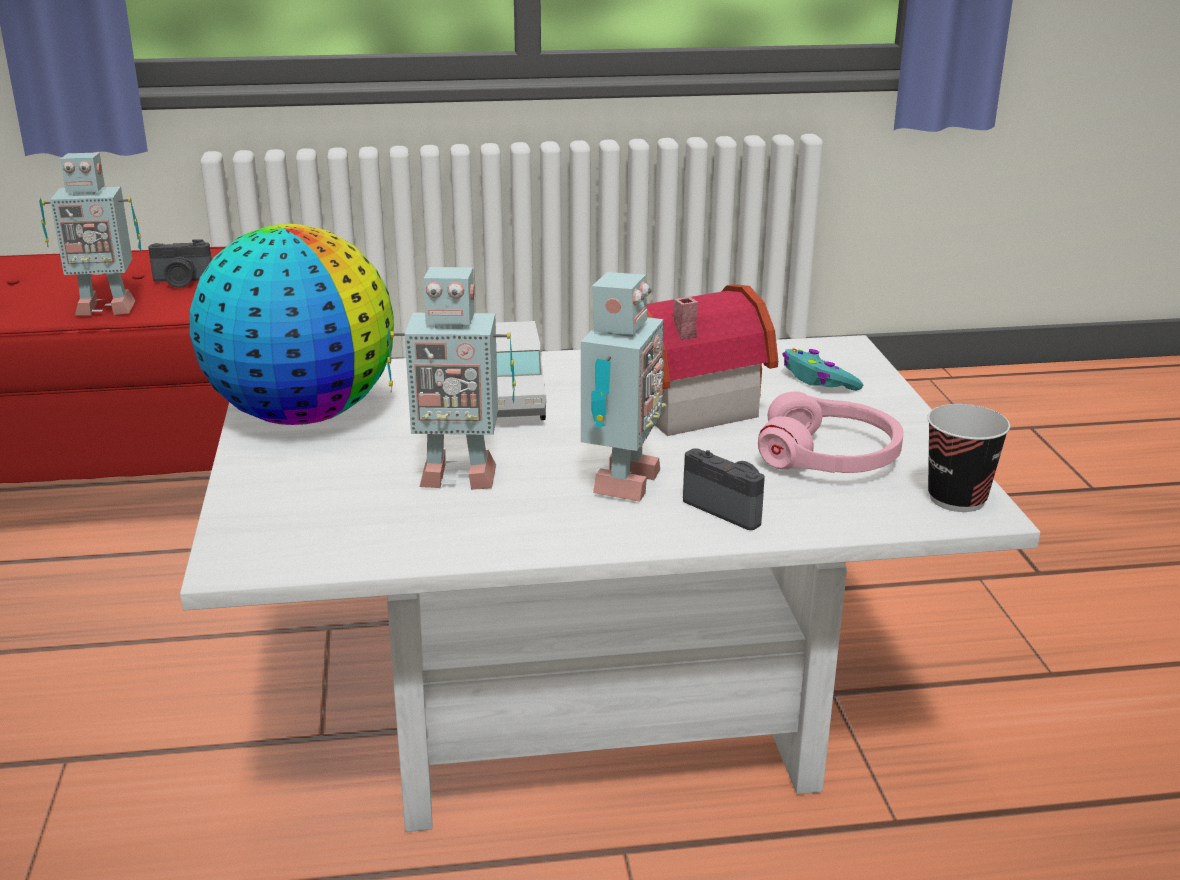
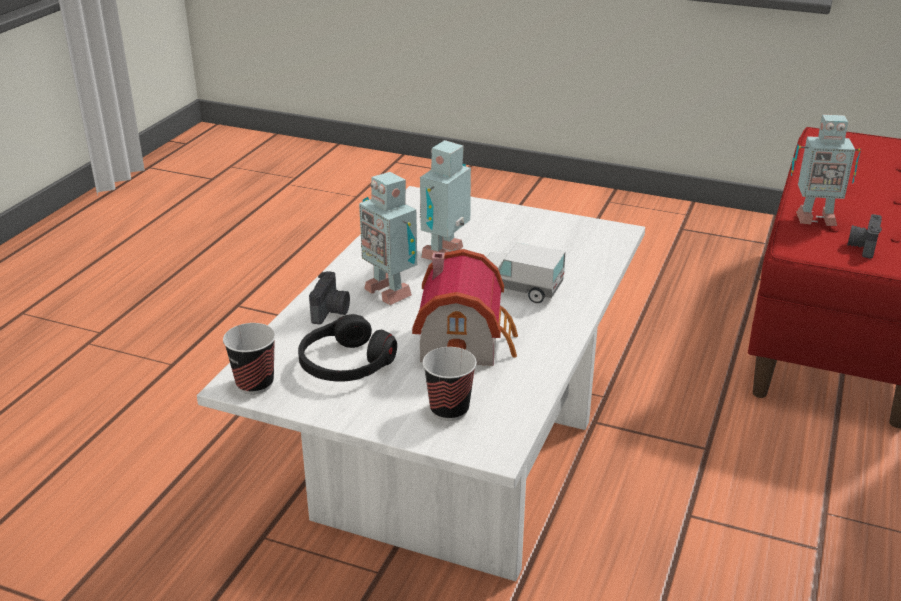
camera: 120 degrees right, 5 degrees up
toy robot [39,152,141,315] -> toy robot turned 105 degrees counterclockwise [791,114,861,226]
globe [190,224,394,425] -> none
camera [683,448,765,530] -> camera turned 60 degrees counterclockwise [309,271,350,324]
pink headphones [758,392,903,473] -> black headphones [298,314,397,381]
turquoise game controller [782,349,863,391] -> cup [423,347,477,421]

